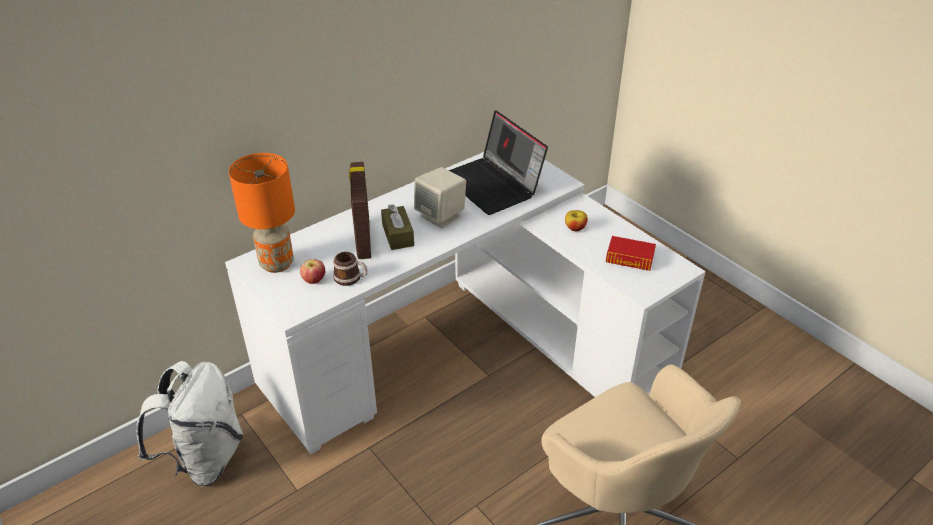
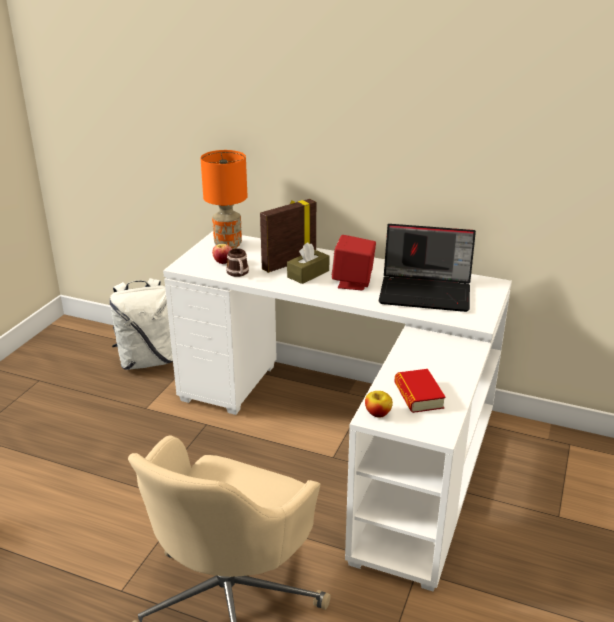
camera: 60 degrees right, 10 degrees down
beige speaker [414,167,466,229] -> red speaker [331,235,376,290]
laptop [449,110,548,215] -> laptop turned 105 degrees counterclockwise [379,224,476,312]
apple [565,210,588,231] -> apple moved to [365,391,393,418]

